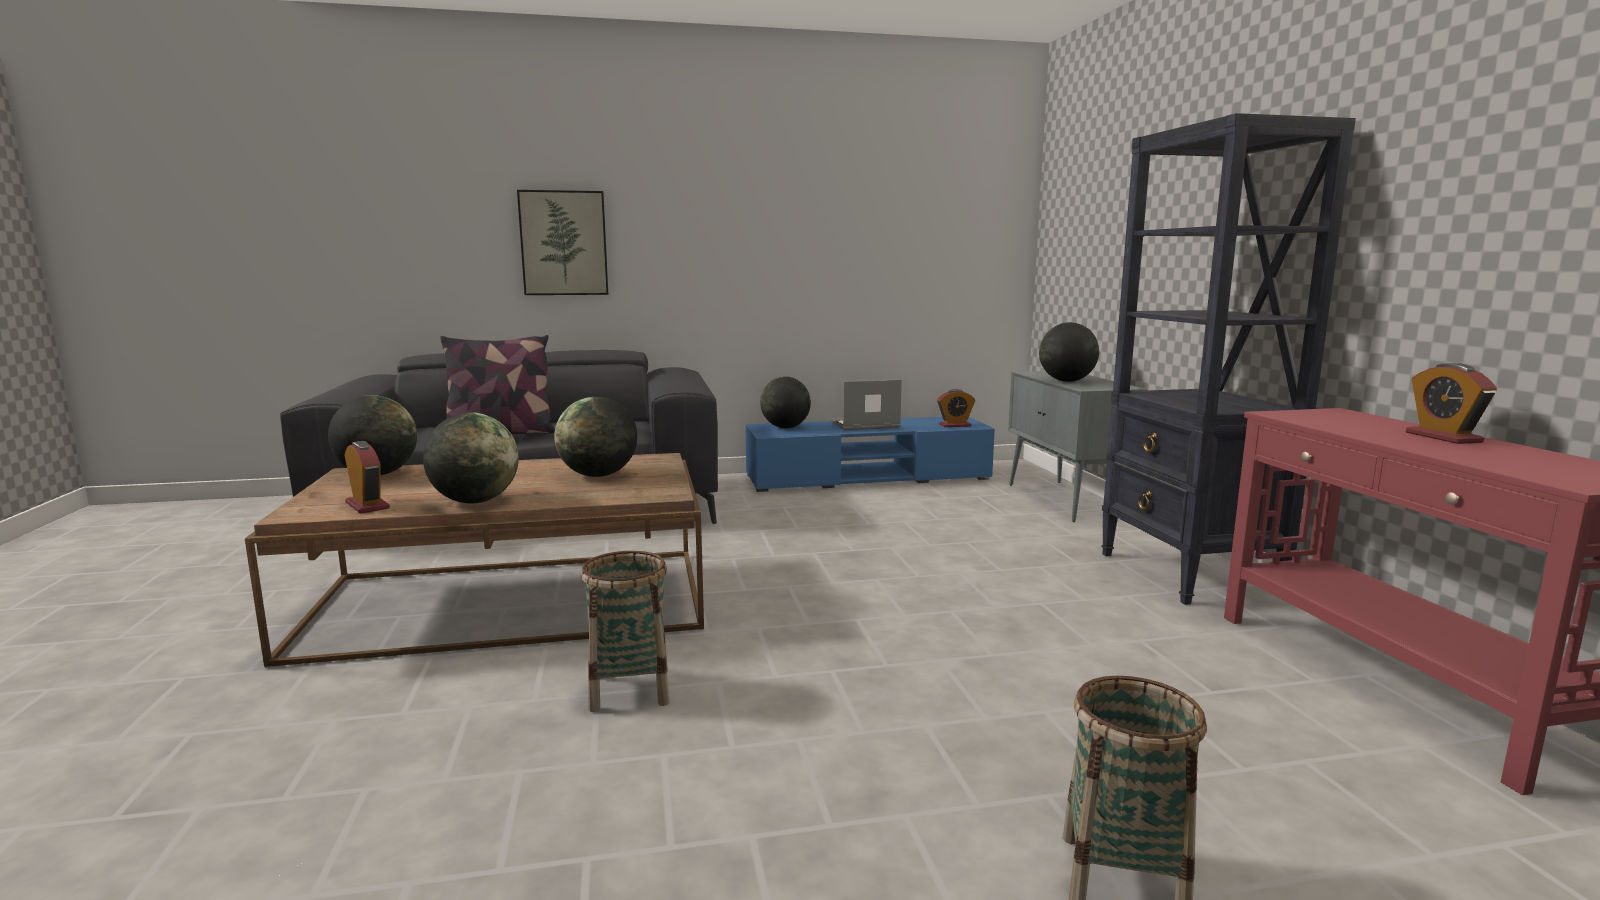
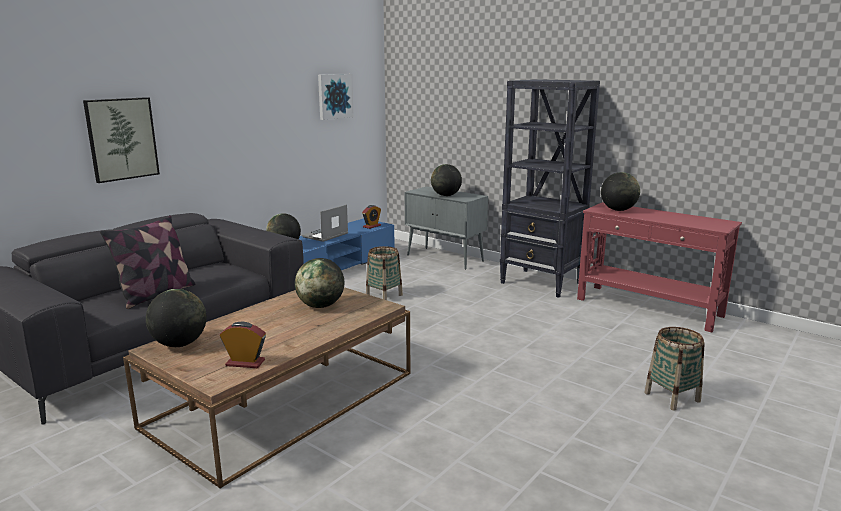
camera: 40 degrees left, 5 degrees up
globe [423,412,519,503] -> globe moved to [601,172,640,211]
basket [581,551,669,712] -> basket moved to [366,246,403,300]
alarm clock [1406,363,1497,444] -> none
none -> picture [318,74,354,120]

